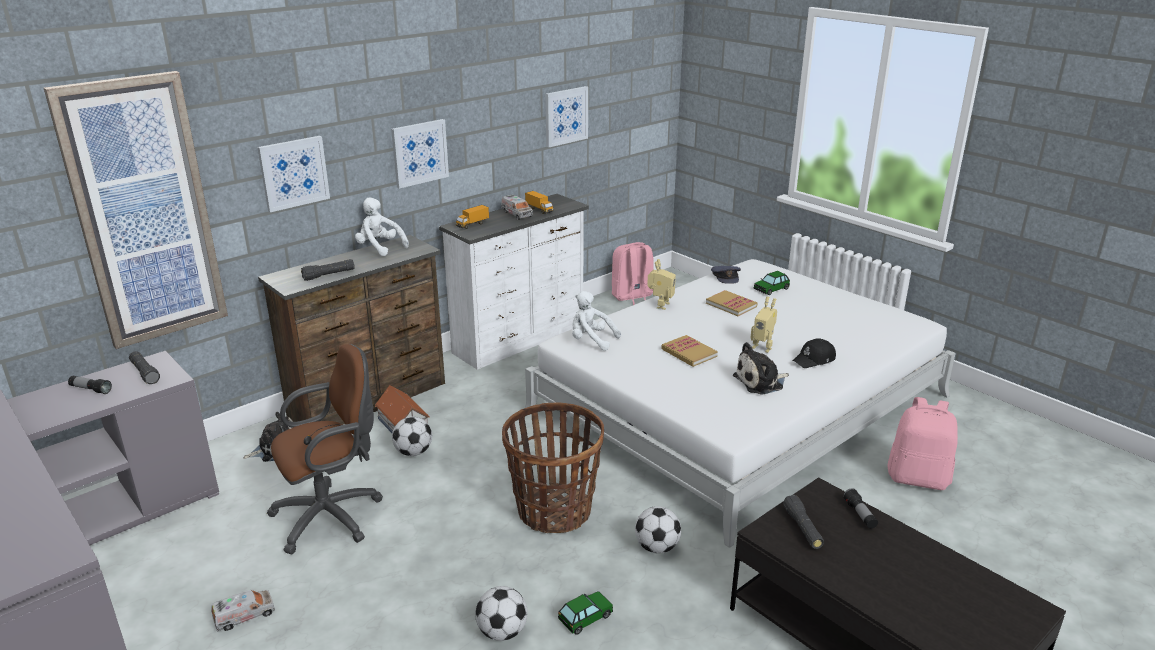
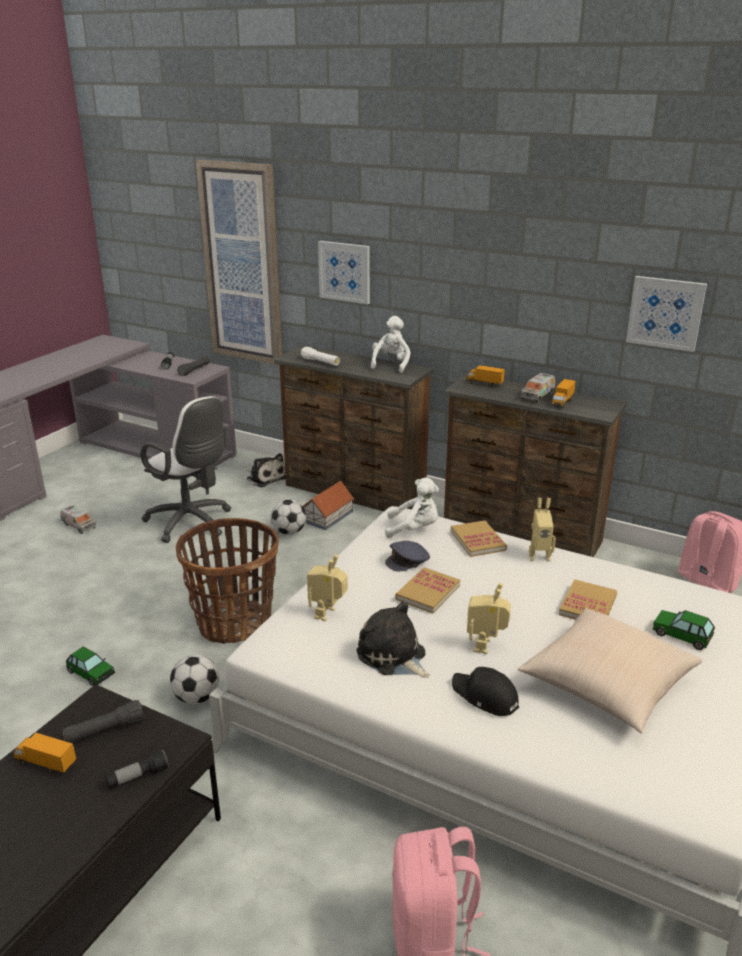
camera: 70 degrees right, 0 degrees up
brown office chair [267,344,383,554] -> white office chair [140,396,231,543]
black flashlight [301,259,355,281] -> white flashlight [301,347,340,365]
picture [391,119,449,189] -> none
white dresser [439,194,589,370] -> brown dresser [444,374,627,557]
football [475,586,528,641] -> none
white plush toy [572,291,621,350] -> white plush toy turned 90 degrees clockwise [385,478,439,538]
grey cap [711,266,741,284] -> grey cap moved to [385,541,430,571]
none -> toy truck [14,733,76,774]
none -> toy robot [307,554,348,621]
none -> book [451,520,507,557]
none -> beige pillow [518,608,702,733]

